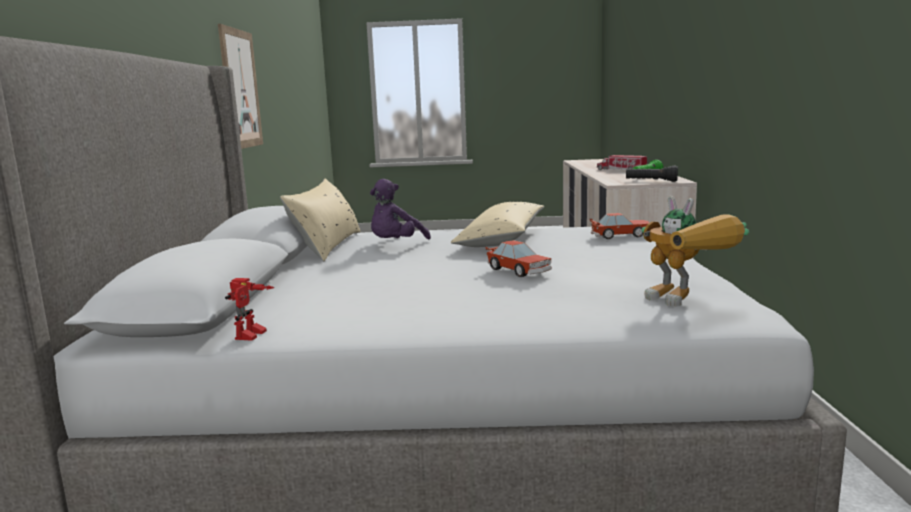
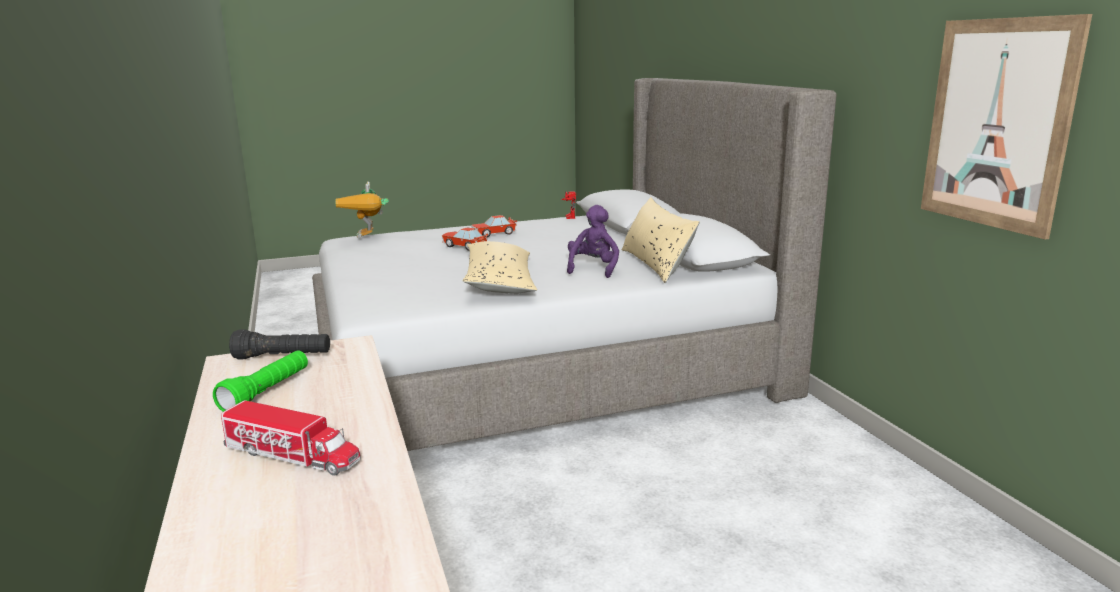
camera: 160 degrees right, 5 degrees up
toy car [590,213,649,239] -> toy car moved to [472,215,517,237]
toy robot [642,196,749,307] -> toy robot turned 135 degrees counterclockwise [335,181,389,238]

